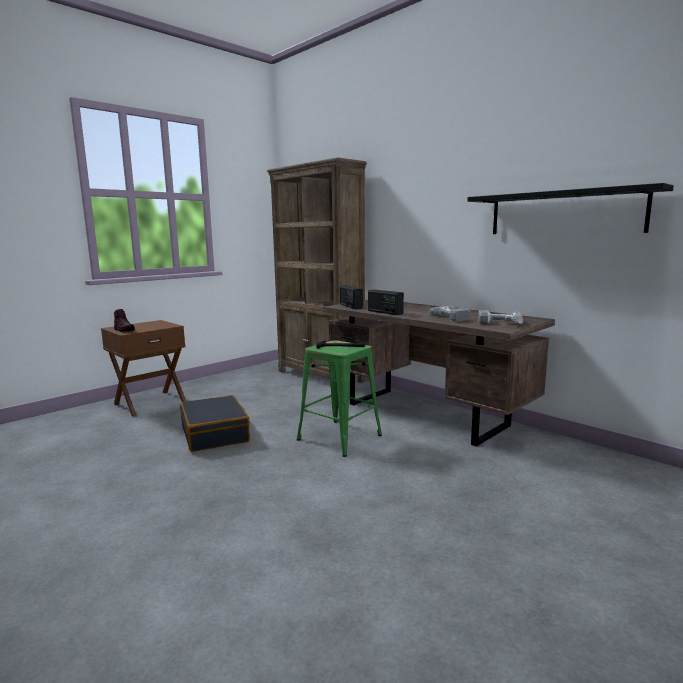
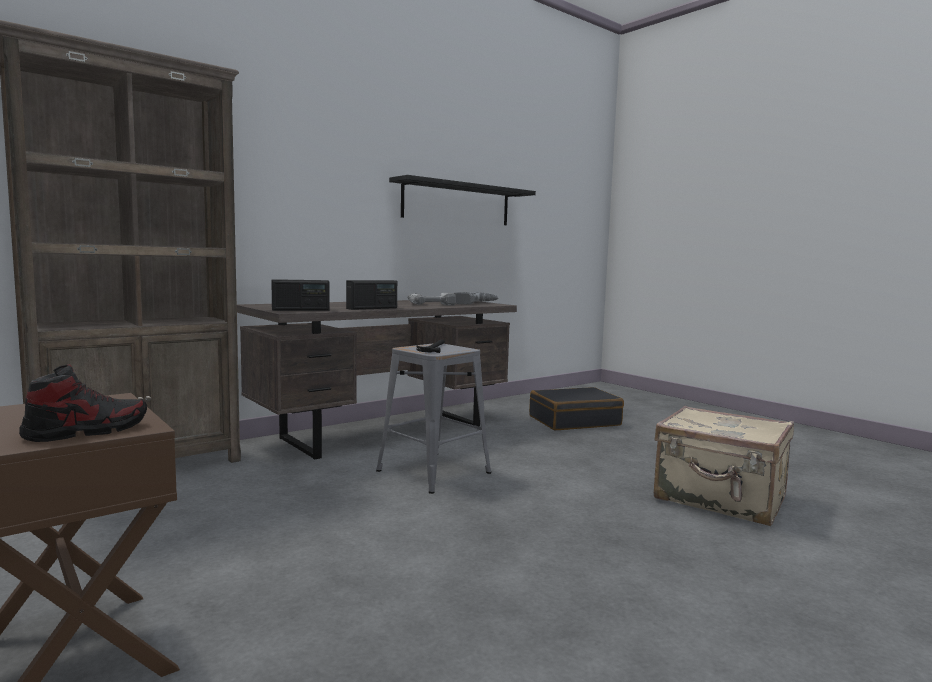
camera: 85 degrees left, 5 degrees down
black suitcase [180,395,250,452] -> black suitcase moved to [529,387,624,430]
green stool [297,340,382,457] -> grey stool [376,343,491,494]
none -> beige suitcase [654,406,794,526]

